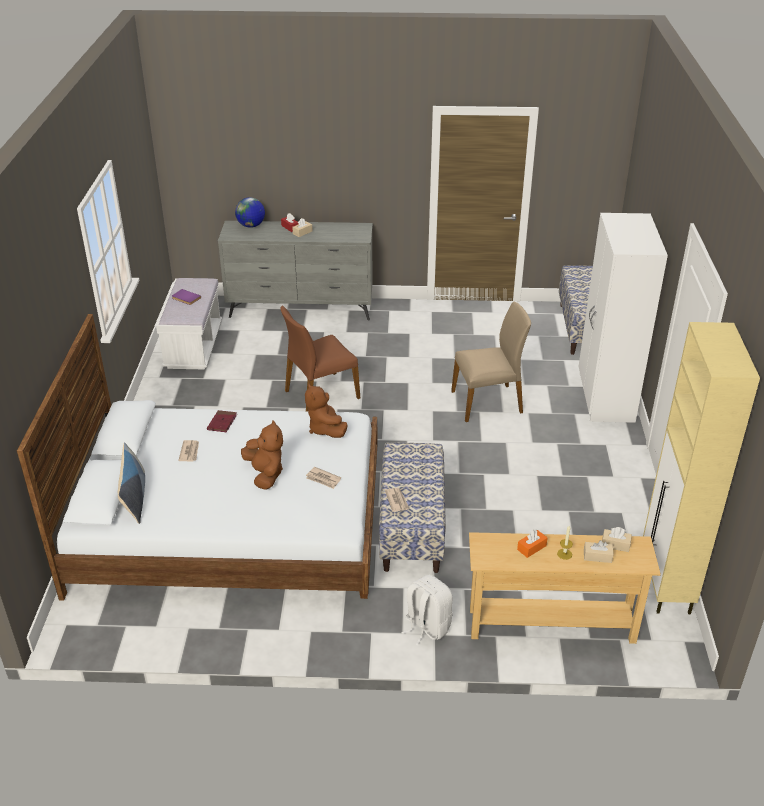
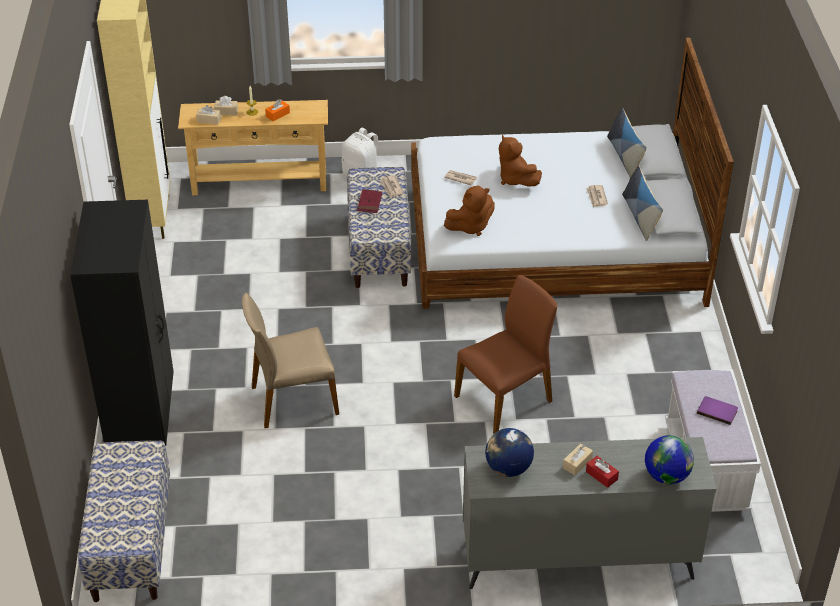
camera: 175 degrees right, 5 degrees up
red book [207,410,237,432] -> red book moved to [357,189,382,213]
brown plush toy [305,383,348,438] -> brown plush toy turned 90 degrees clockwise [444,186,495,236]
white wardrobe [578,213,668,423] -> black wardrobe [70,200,174,446]
none -> globe [485,428,534,477]
none -> pillow [622,165,663,241]

